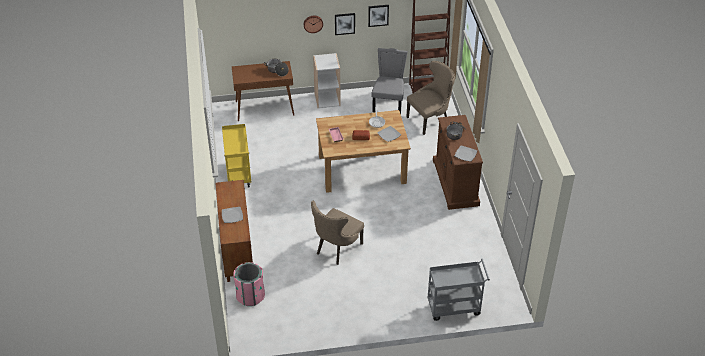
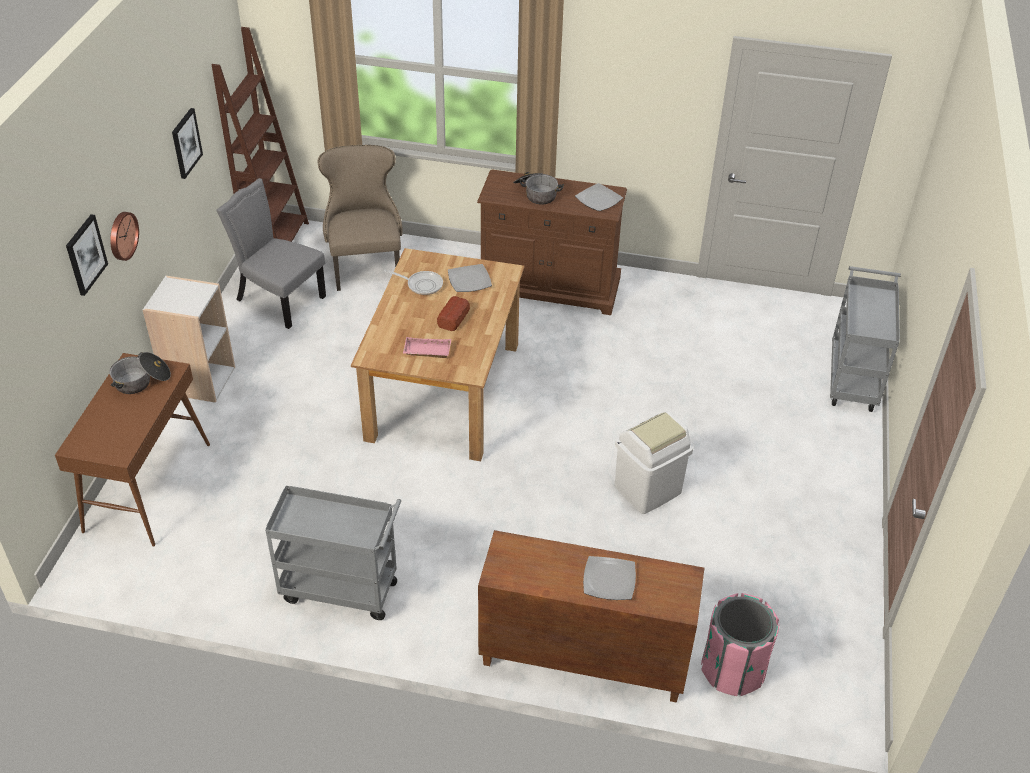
camera: 70 degrees left, 0 degrees up
yellow cart [222,124,251,188] -> grey cart [265,486,401,620]
beige chair [311,201,364,265] -> white trash can [615,411,693,514]
picture [335,13,355,35] -> picture moved to [66,214,108,296]

